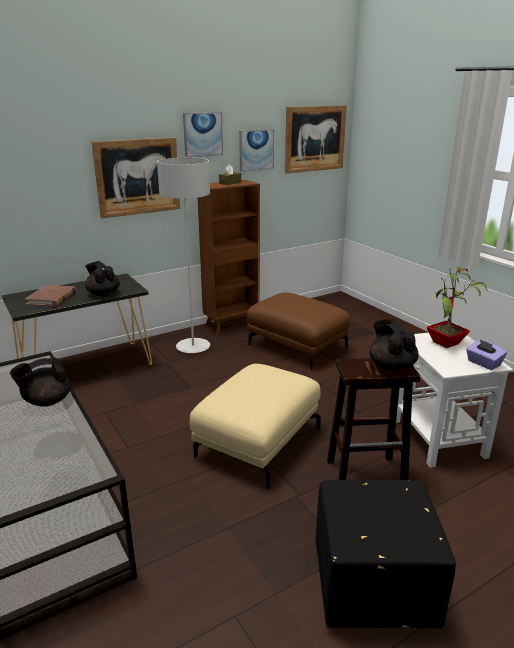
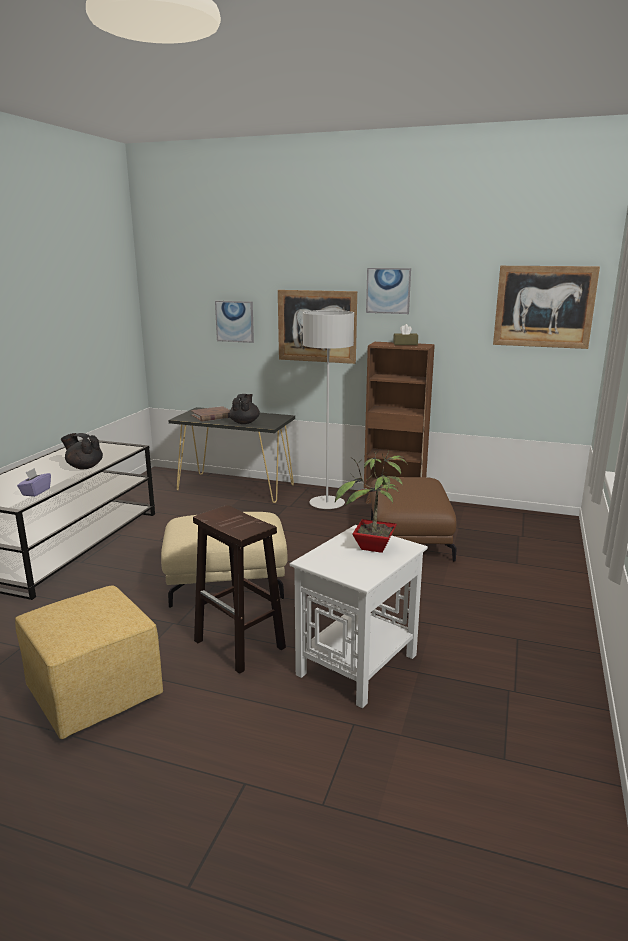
camera: 50 degrees right, 5 degrees down
picture [239,129,274,172] -> picture moved to [215,301,254,343]
black ottoman [316,480,456,629] -> yellow ottoman [15,585,163,739]
black teapot [369,319,419,371] -> none
purple tissue box [466,339,507,370] -> purple tissue box moved to [17,468,51,497]

